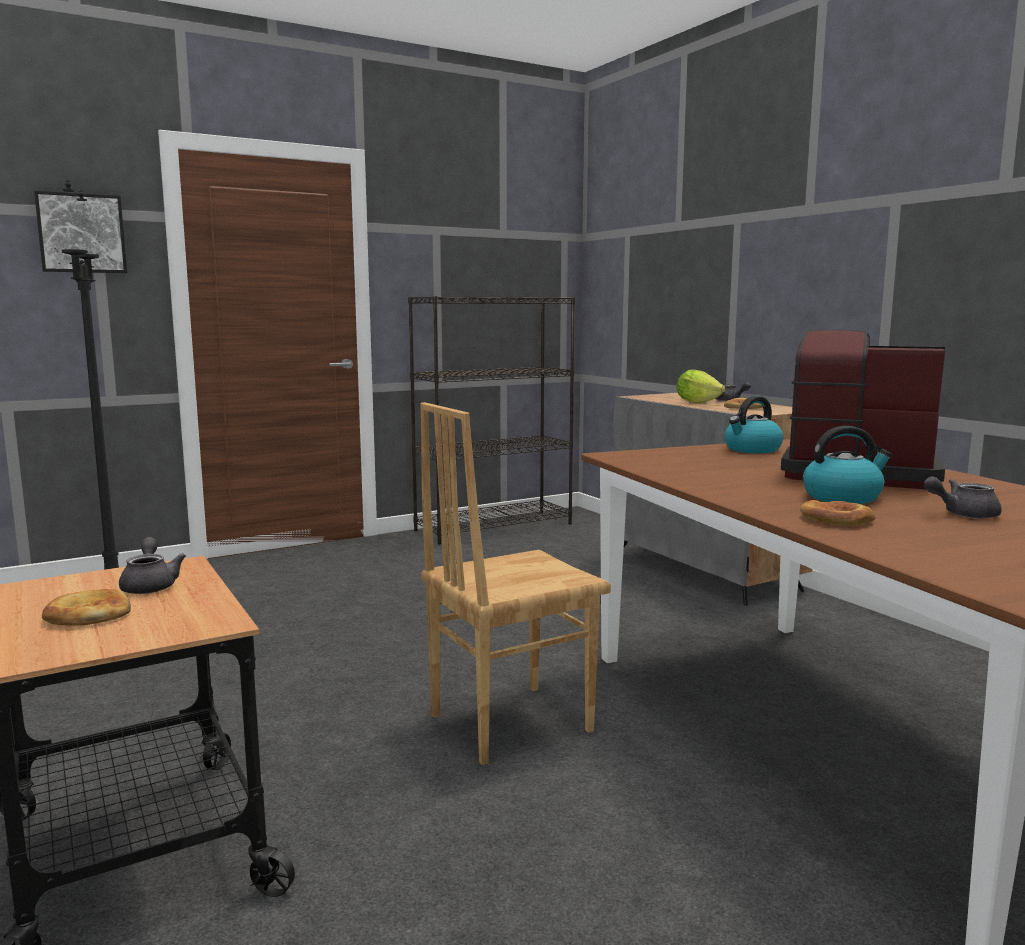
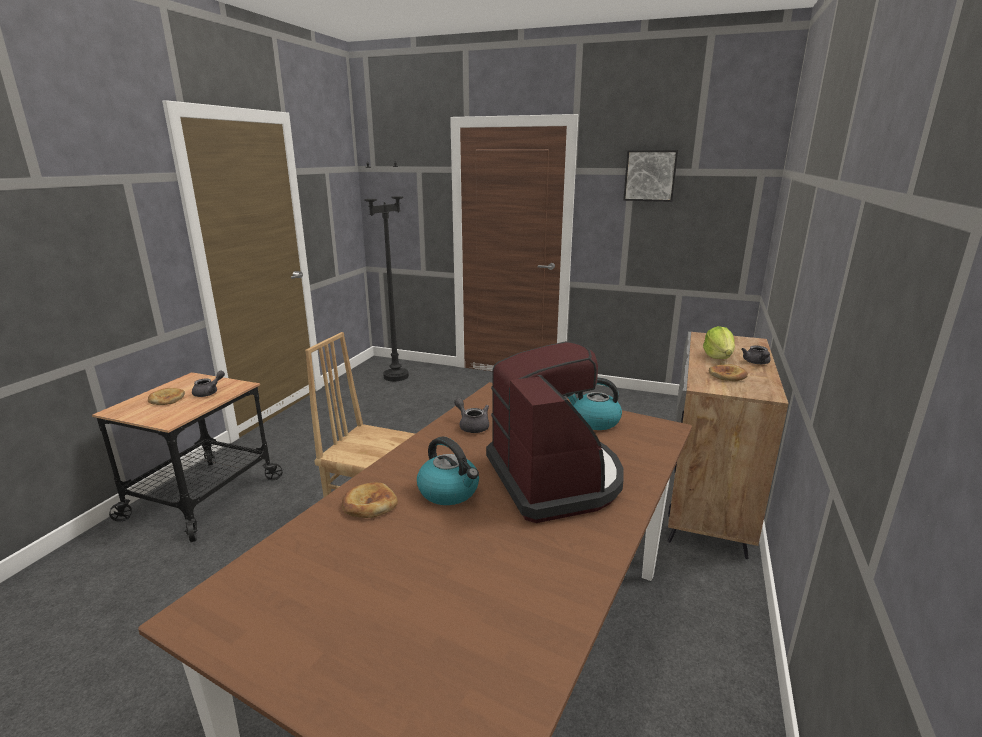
camera: 50 degrees right, 10 degrees up
picture [34,191,127,273] -> picture moved to [623,150,678,202]
black bookcase [408,296,575,545] -> none
grey teapot [924,476,1002,519] -> grey teapot moved to [454,398,489,433]

